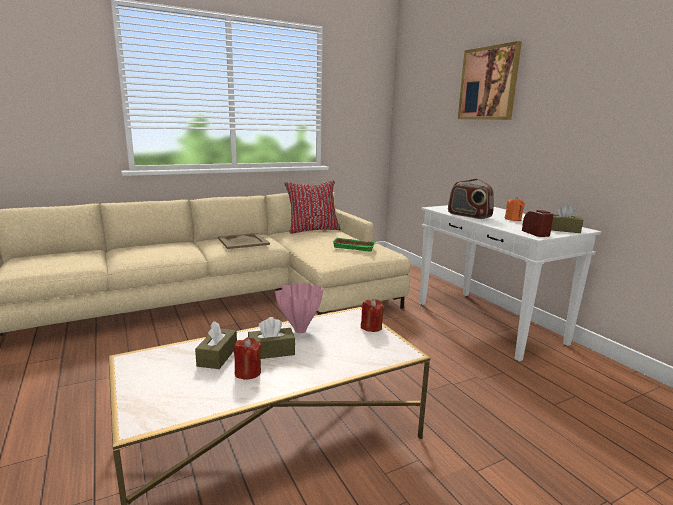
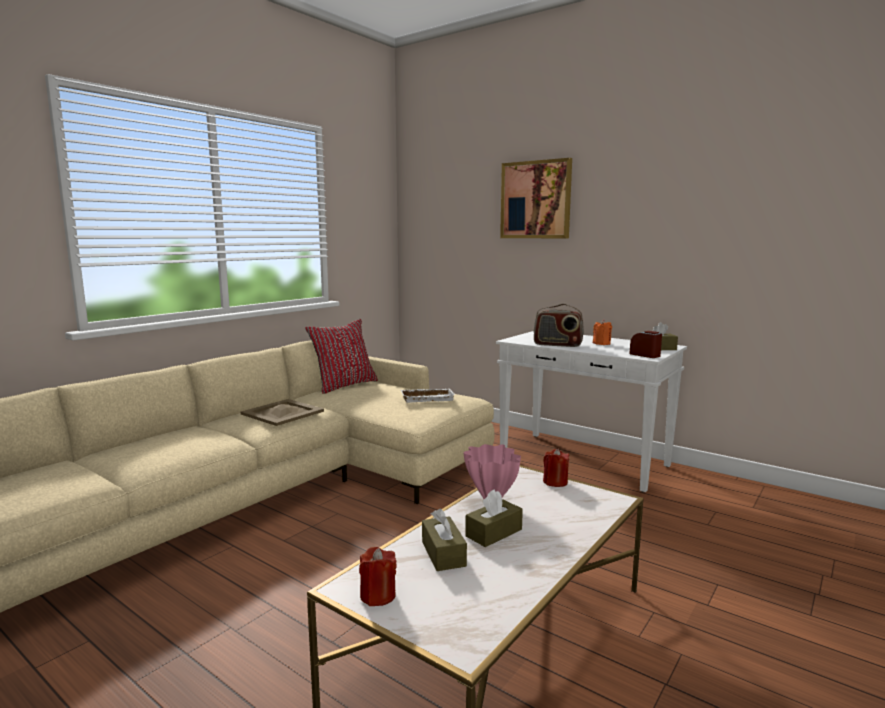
camera: 25 degrees left, 5 degrees down
red candle [233,337,261,379] -> red candle moved to [359,547,397,606]
green tray [333,238,376,252] -> white tray [401,389,455,403]

